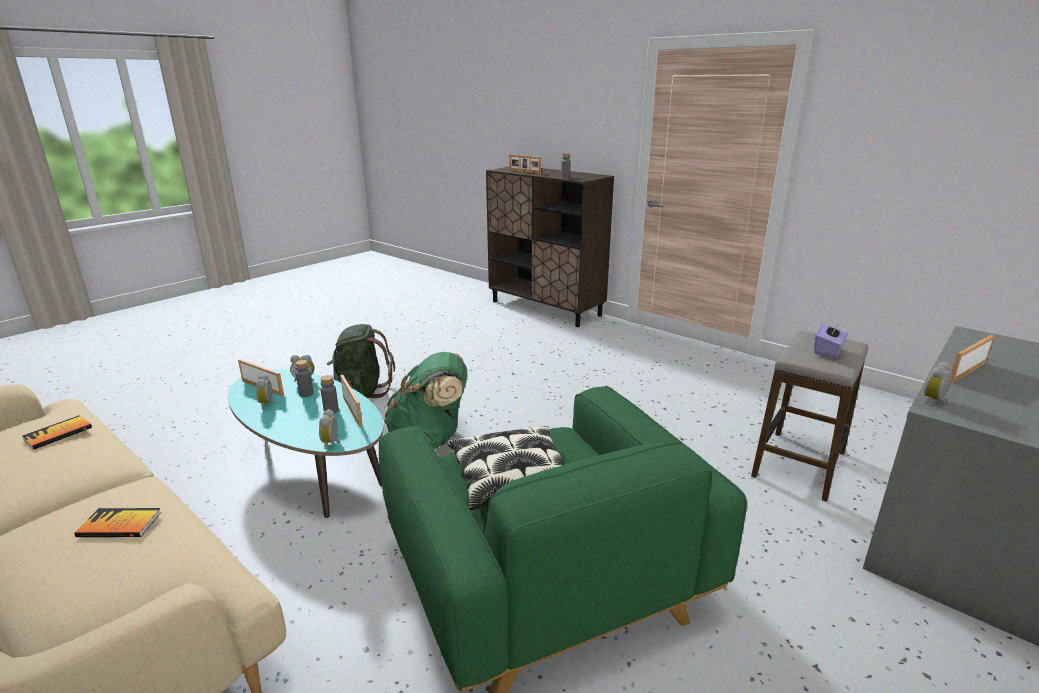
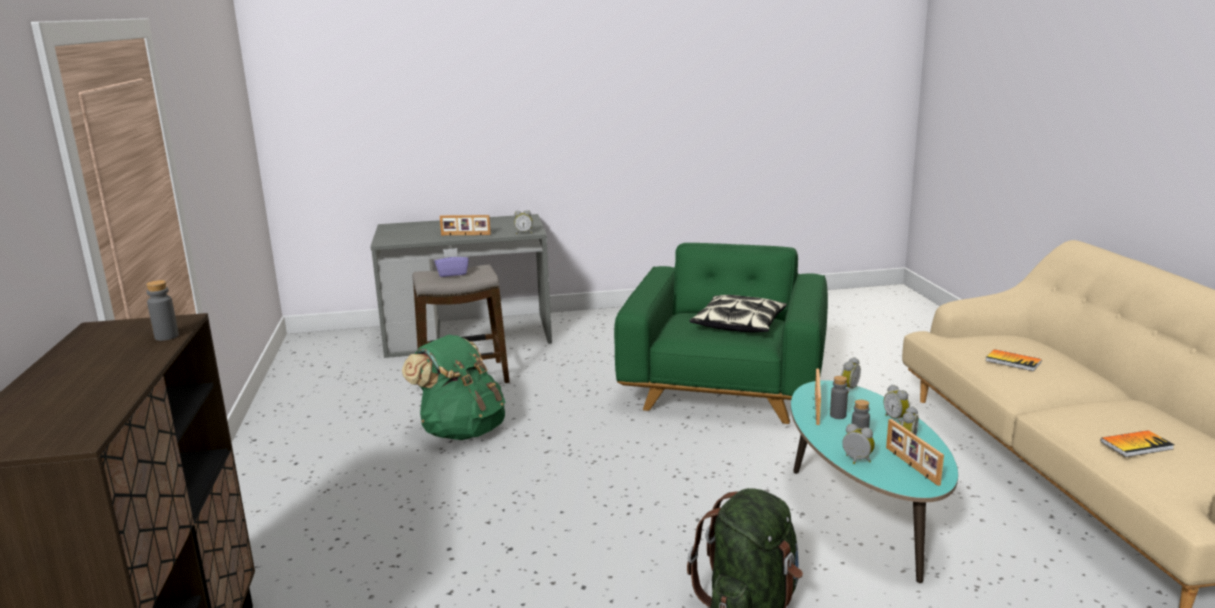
camera: 140 degrees left, 5 degrees down
green backpack [384,352,467,449] -> green backpack moved to [402,335,505,440]
picture frame [509,155,541,174] -> none
none -> alarm clock [884,384,910,424]

